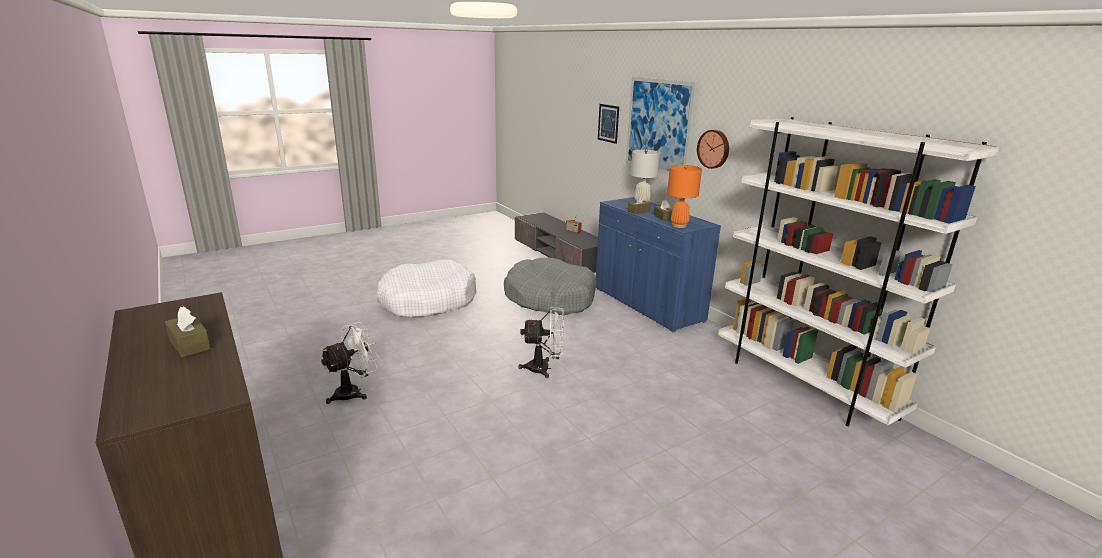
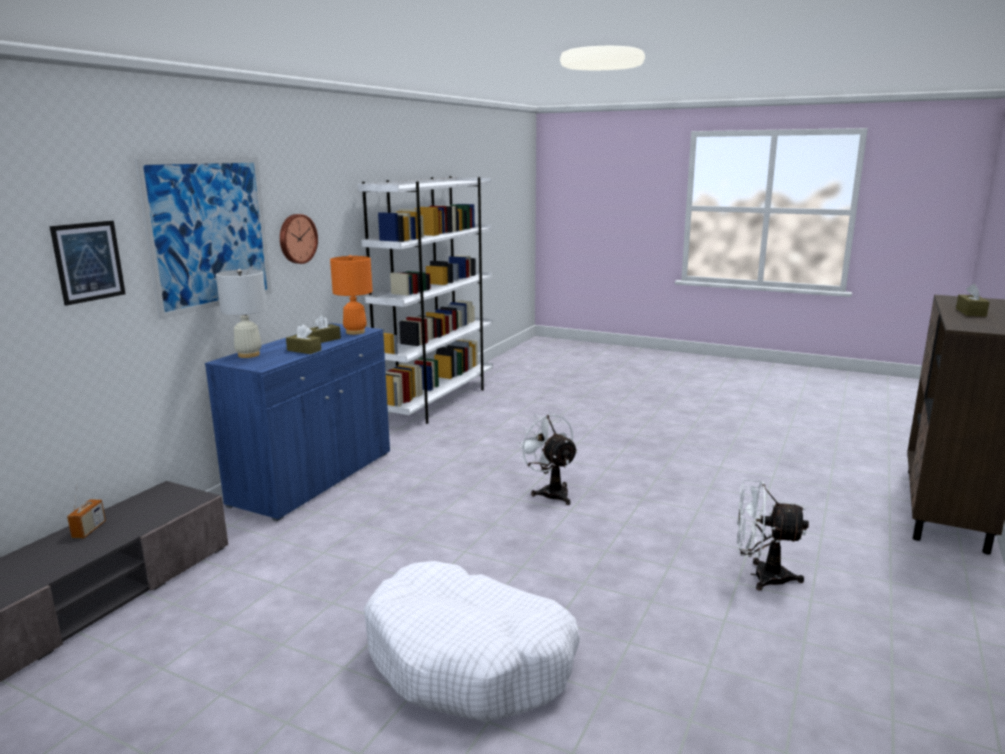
camera: 120 degrees left, 5 degrees down
grey dog bed [504,258,596,316] -> none

